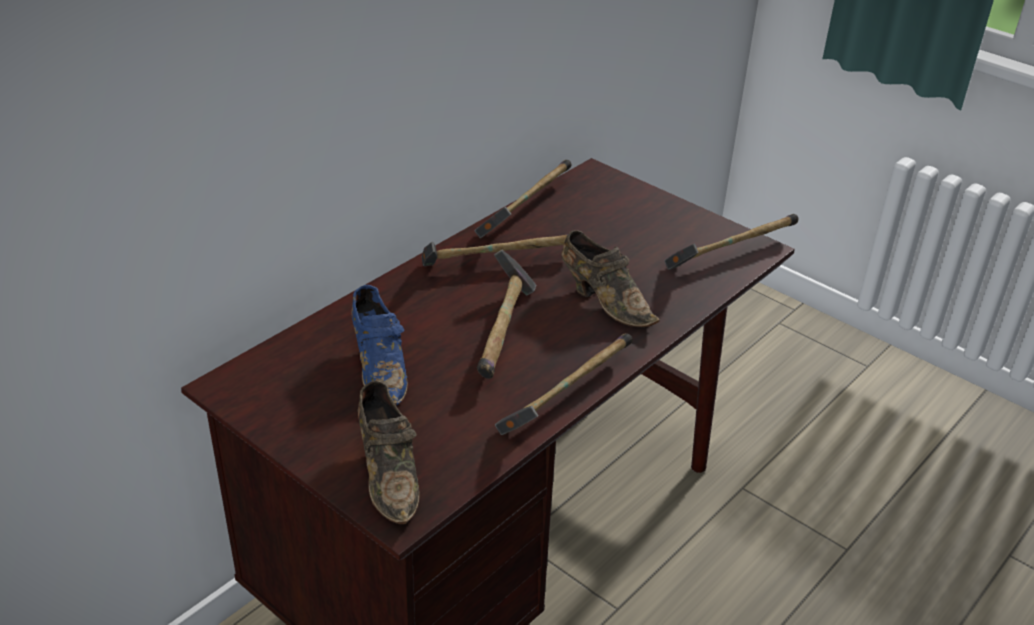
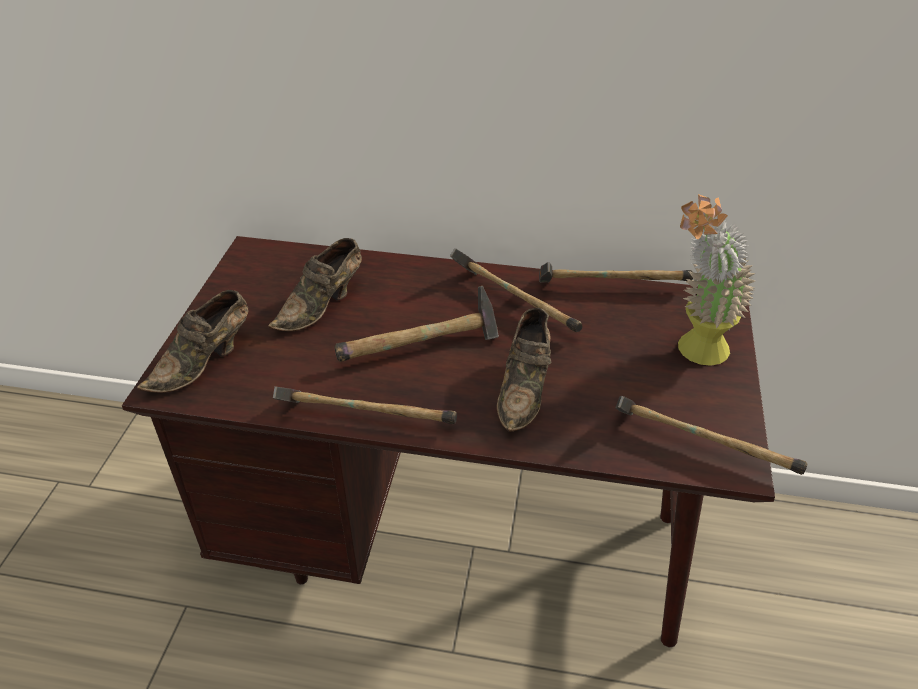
camera: 60 degrees right, 5 degrees up
blue shoe [351,285,408,406] -> brown shoe [268,238,362,331]
none -> potted plant [678,194,755,366]

